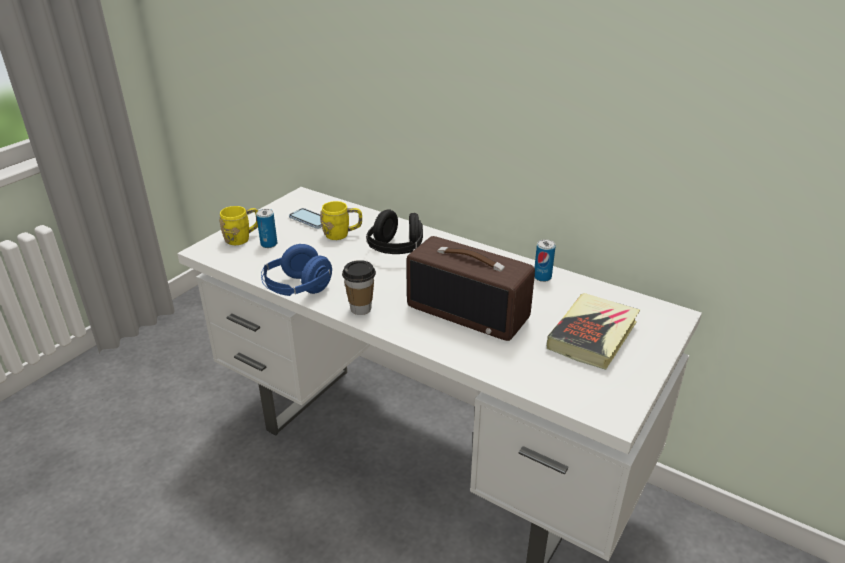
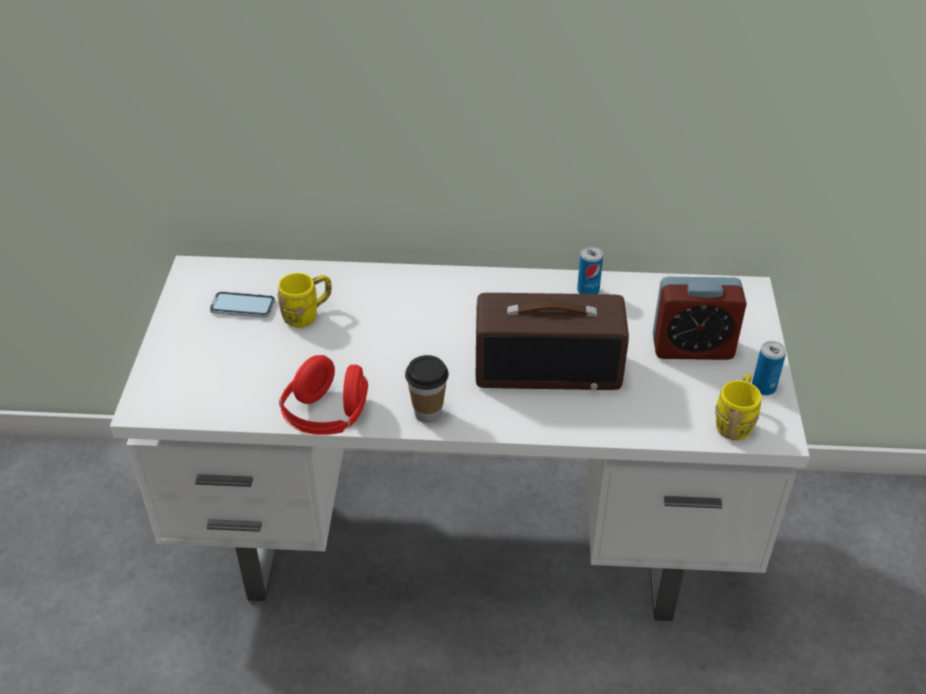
camera: 30 degrees left, 10 degrees up
yellow mug [219,206,258,245] -> yellow mug moved to [715,374,761,440]
can [256,209,277,248] -> can moved to [752,341,786,395]
blue headphones [261,244,332,296] -> red headphones [279,355,368,435]
black headphones [366,209,423,254] -> none
book [547,293,640,370] -> alarm clock [653,277,747,360]

